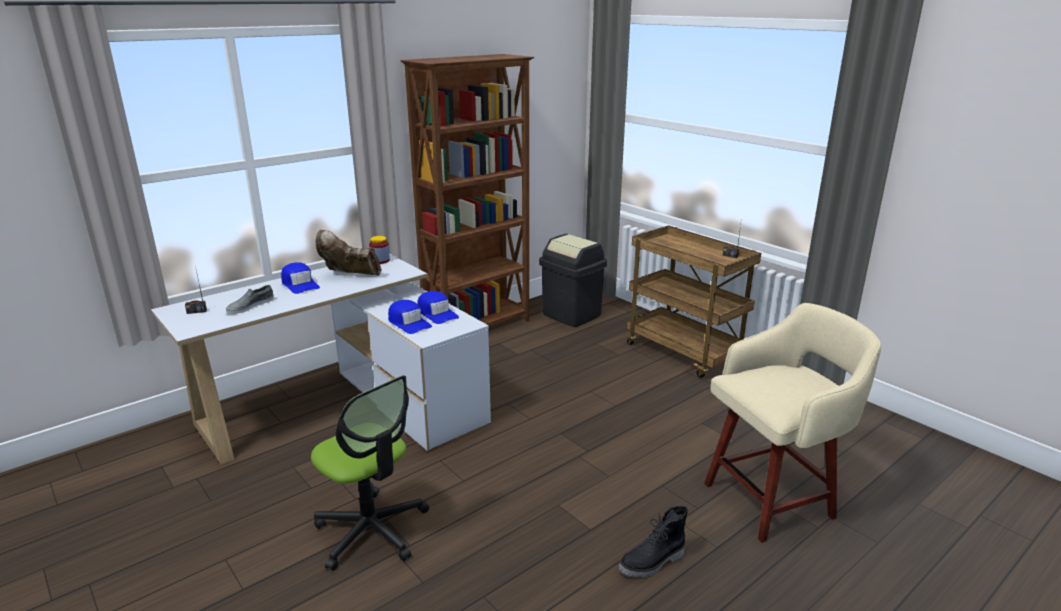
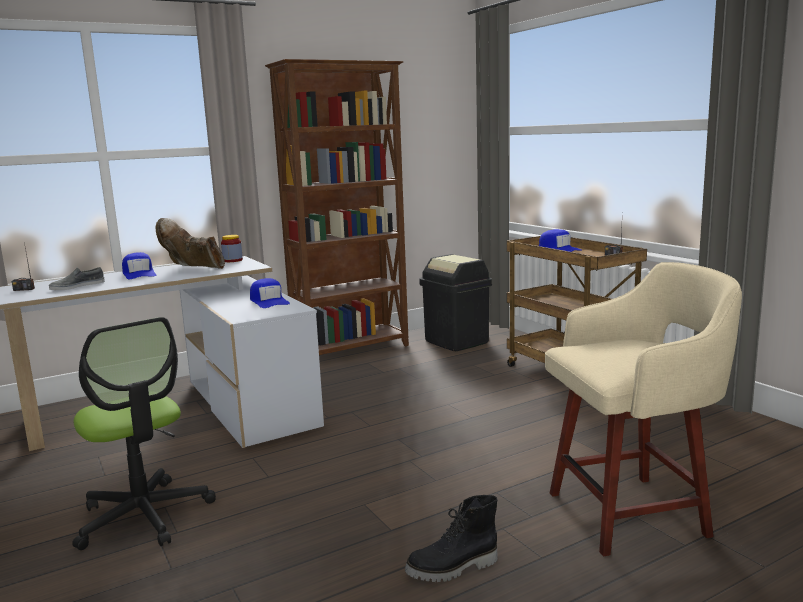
camera: 10 degrees right, 10 degrees down
blue cap [388,300,432,334] -> blue cap moved to [539,229,581,252]

